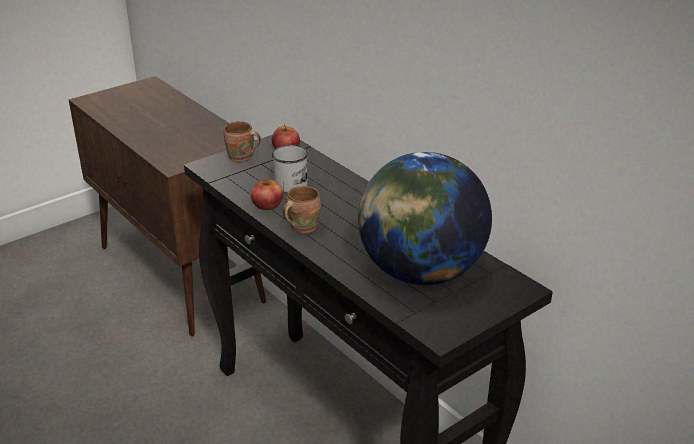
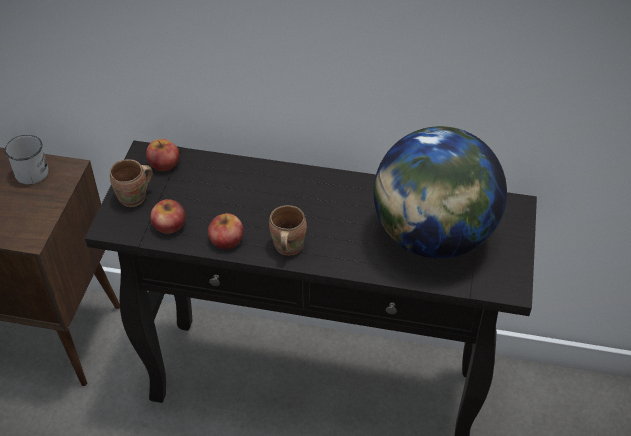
camera: 40 degrees left, 15 degrees up
white mug [272,145,308,193] -> white mug moved to [5,135,49,184]
none -> apple [150,199,186,234]

